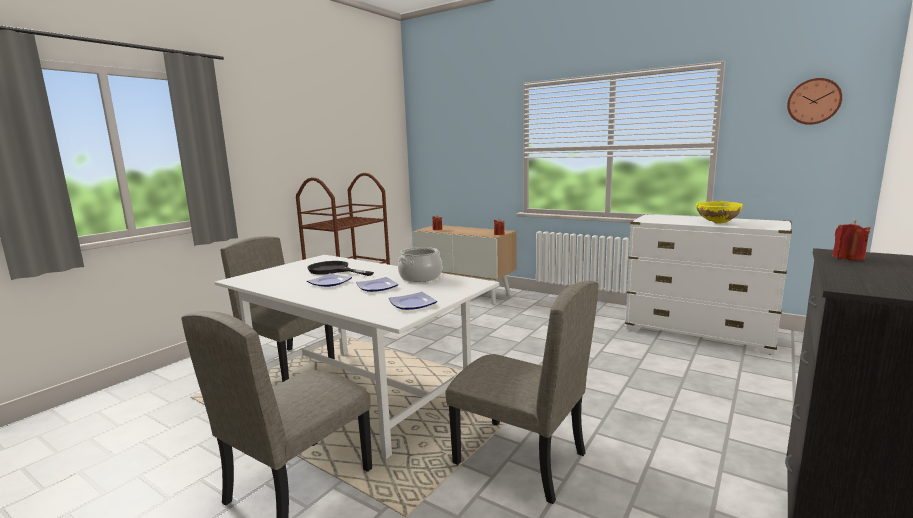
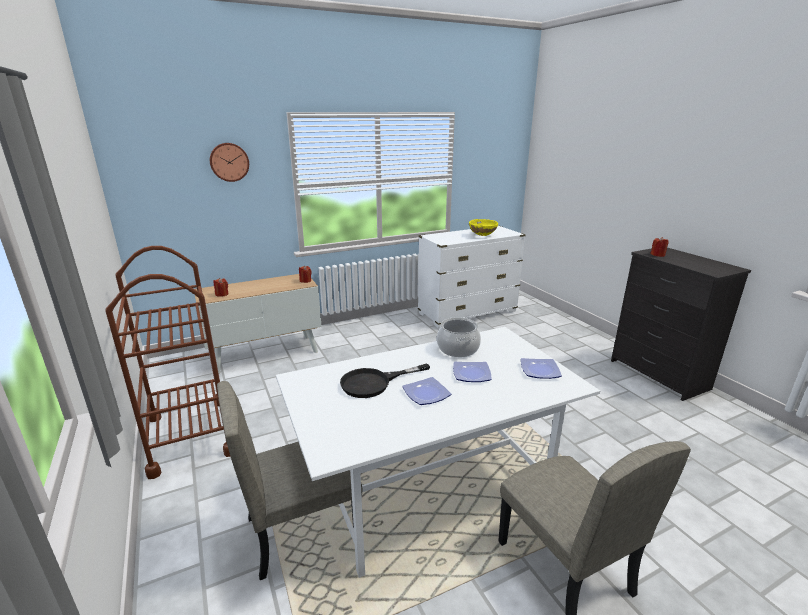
camera: 60 degrees left, 10 degrees up
beige chair [446,281,599,504] -> none
wall clock [787,78,843,125] -> wall clock moved to [210,143,249,182]

